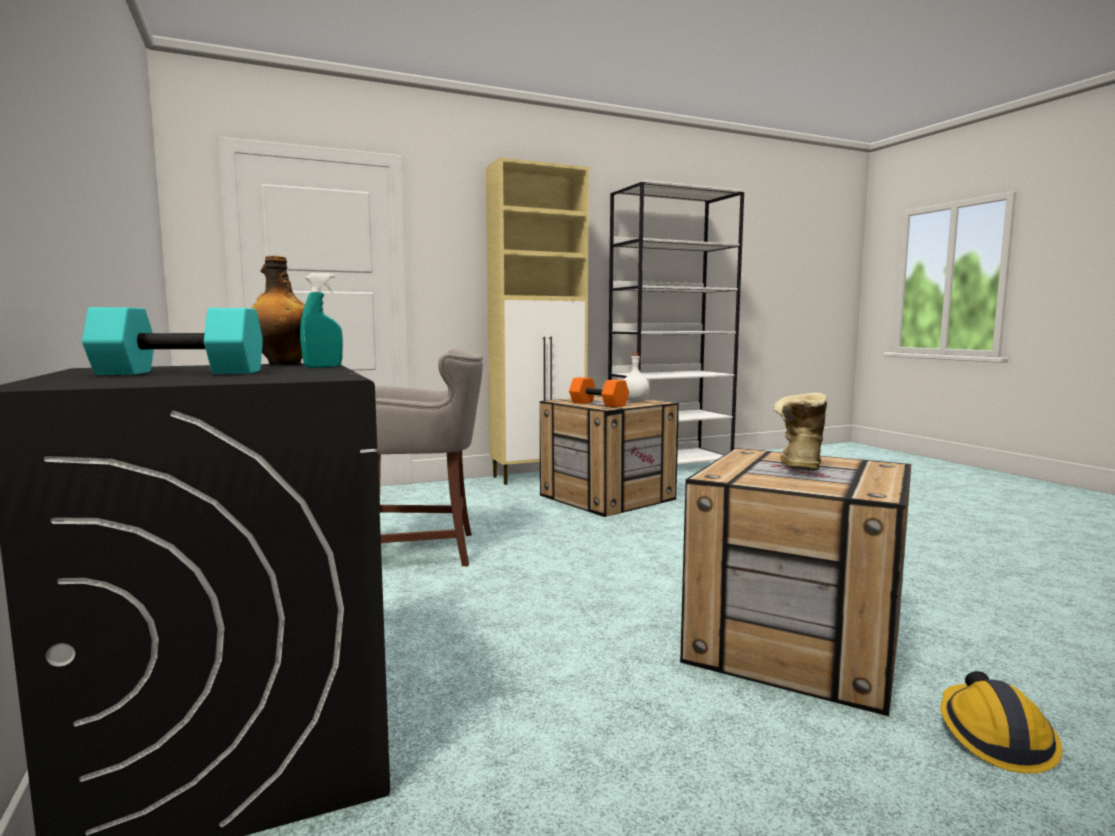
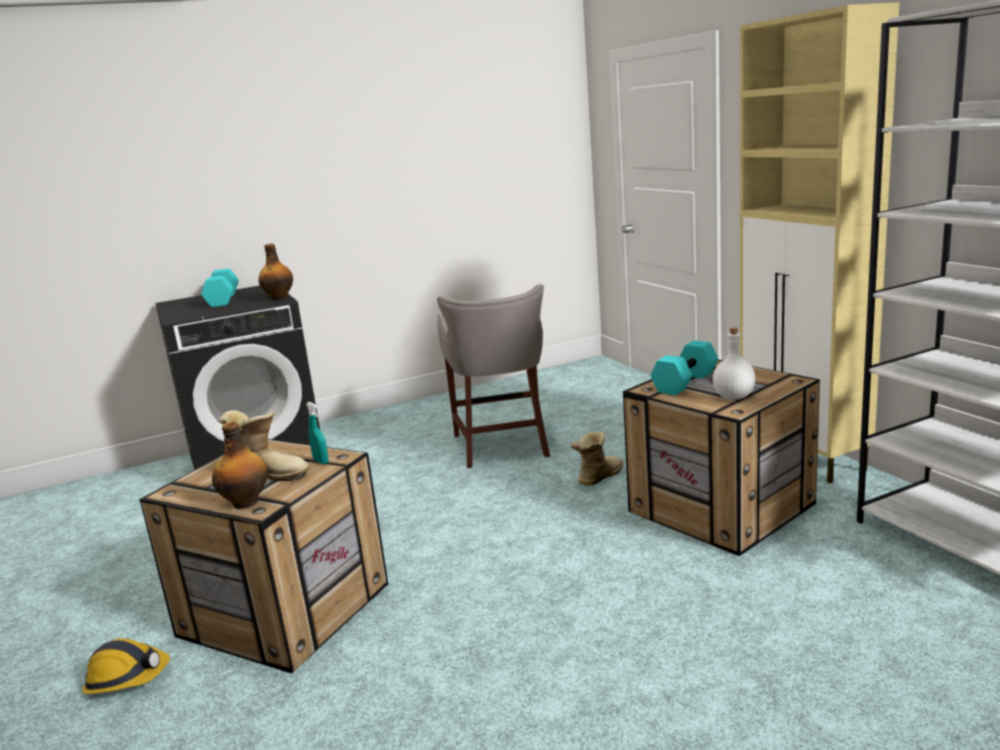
camera: 90 degrees right, 10 degrees up
turquoise spray bottle [300,273,343,368] -> turquoise spray bottle moved to [306,402,328,464]
orange dumbbell [569,377,629,407] -> turquoise dumbbell [650,340,718,396]
none -> bottle [212,421,268,509]
none -> boot [571,432,623,486]

